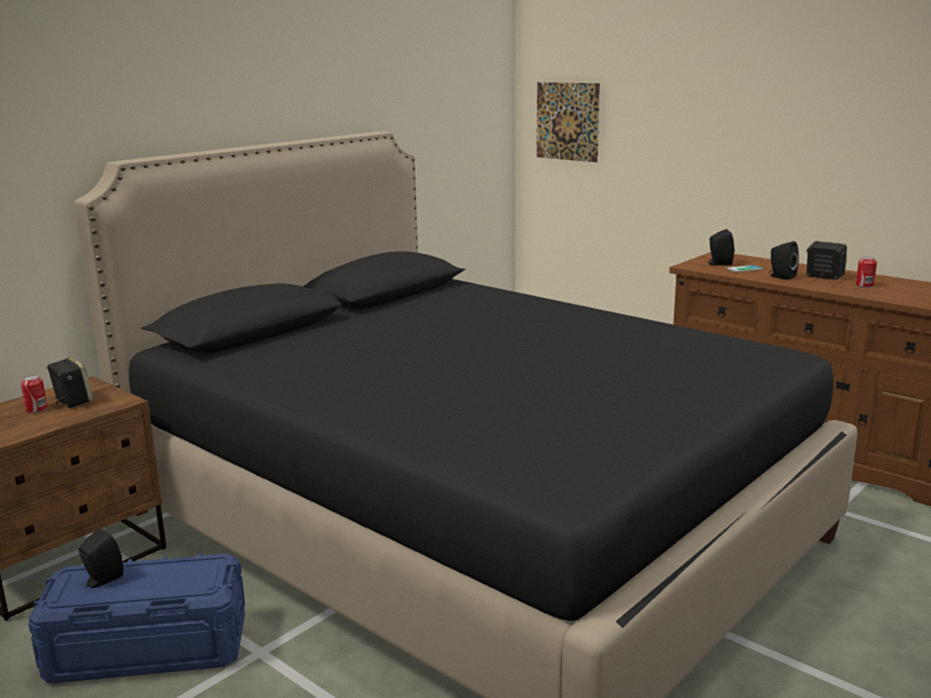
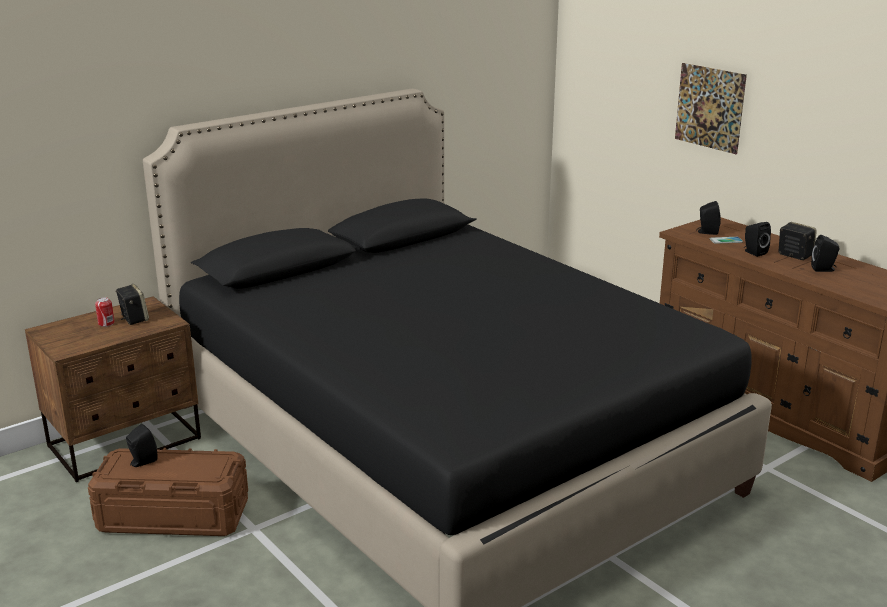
camera: 10 degrees right, 5 degrees up
blue storage box [28,553,245,683] -> brown storage box [88,448,248,536]
picture [537,82,600,162] -> picture moved to [675,63,747,154]
can [856,257,877,288] -> black speaker [811,235,839,272]

